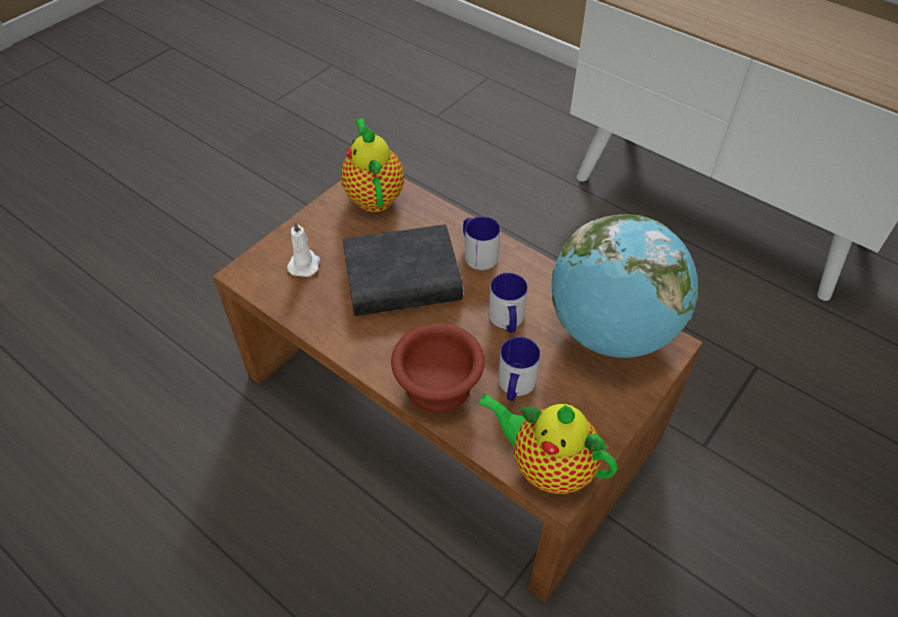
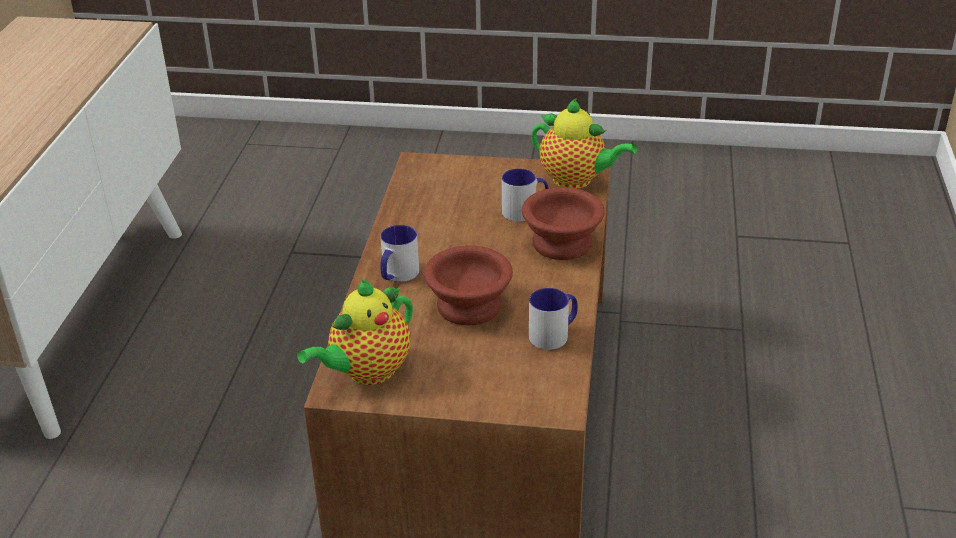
camera: 120 degrees left, 15 degrees down
white candle [287,221,320,277] -> none
black book [342,224,463,316] -> brown bowl [424,245,513,325]
teapot [478,393,618,494] -> teapot turned 60 degrees counterclockwise [531,98,638,189]
mug [489,273,528,333] -> mug moved to [529,288,578,350]
globe [552,214,698,358] -> none

